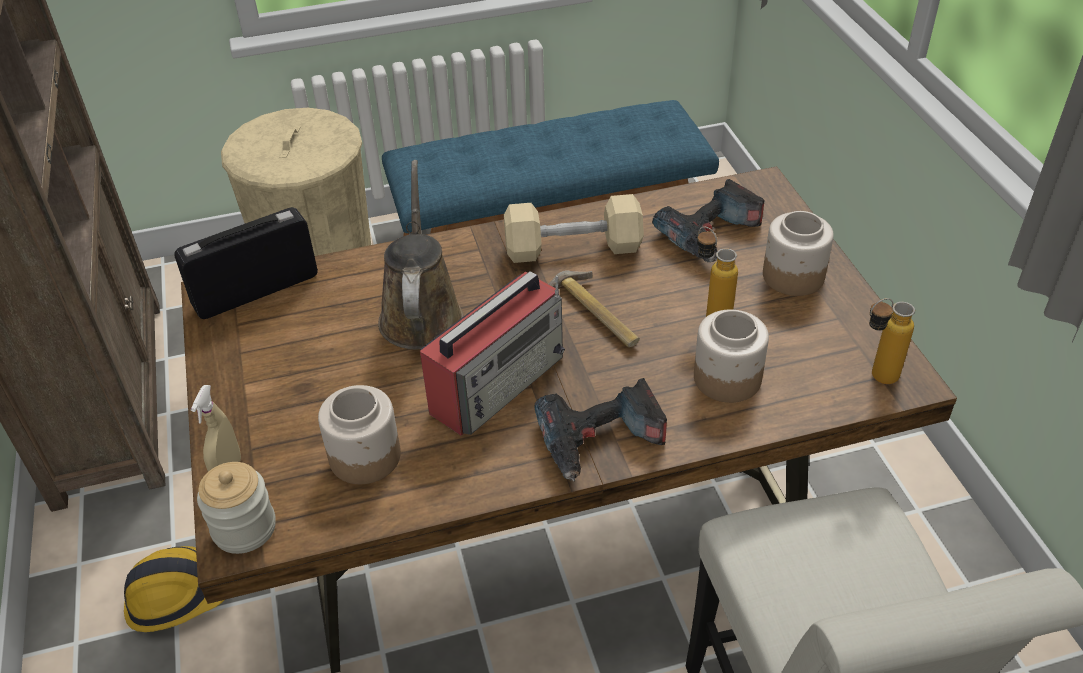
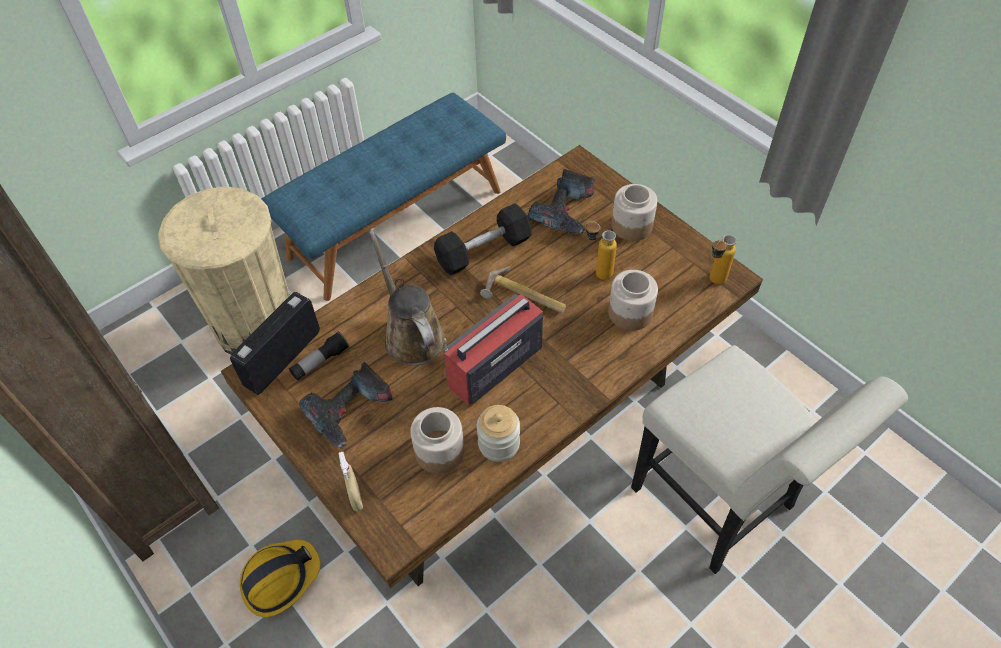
camera: 25 degrees left, 10 degrees up
jar [197,462,276,554] -> jar moved to [477,405,520,462]
radio [420,271,565,436] -> radio turned 150 degrees counterclockwise [443,294,543,406]
beige dumbbell [504,194,644,263] -> black dumbbell [434,203,532,275]
power drill [535,378,667,481] -> power drill moved to [299,362,392,449]
none -> flashlight [289,331,349,380]

